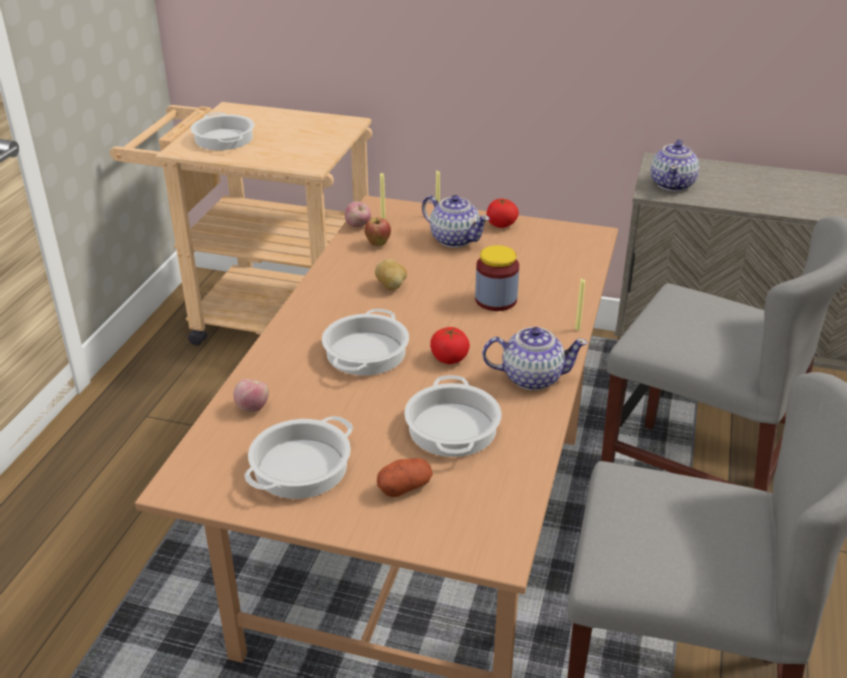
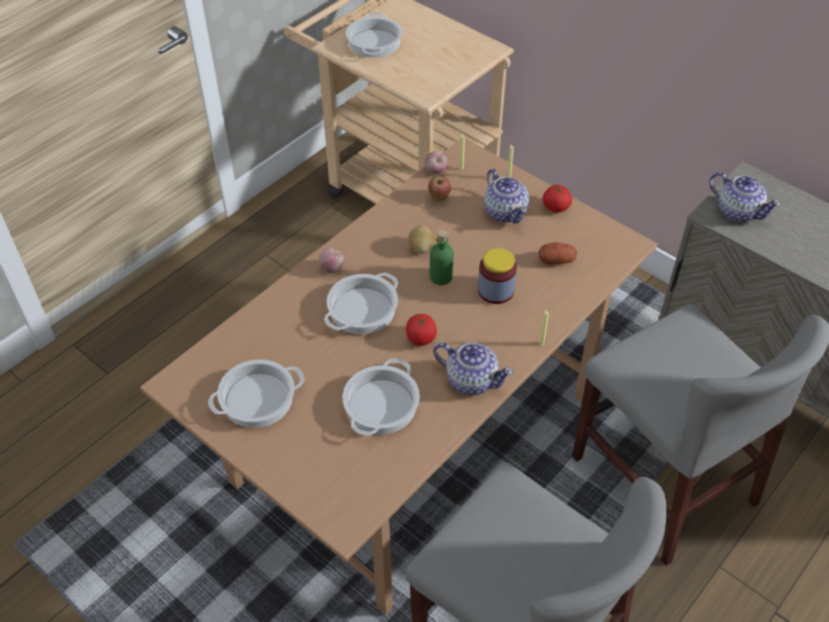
camera: 25 degrees right, 15 degrees up
apple [233,379,269,412] -> apple moved to [319,248,344,273]
potato [377,458,433,497] -> potato moved to [538,242,577,265]
teapot [651,139,699,191] -> teapot turned 90 degrees counterclockwise [709,172,781,222]
none -> green bottle [430,230,454,285]

